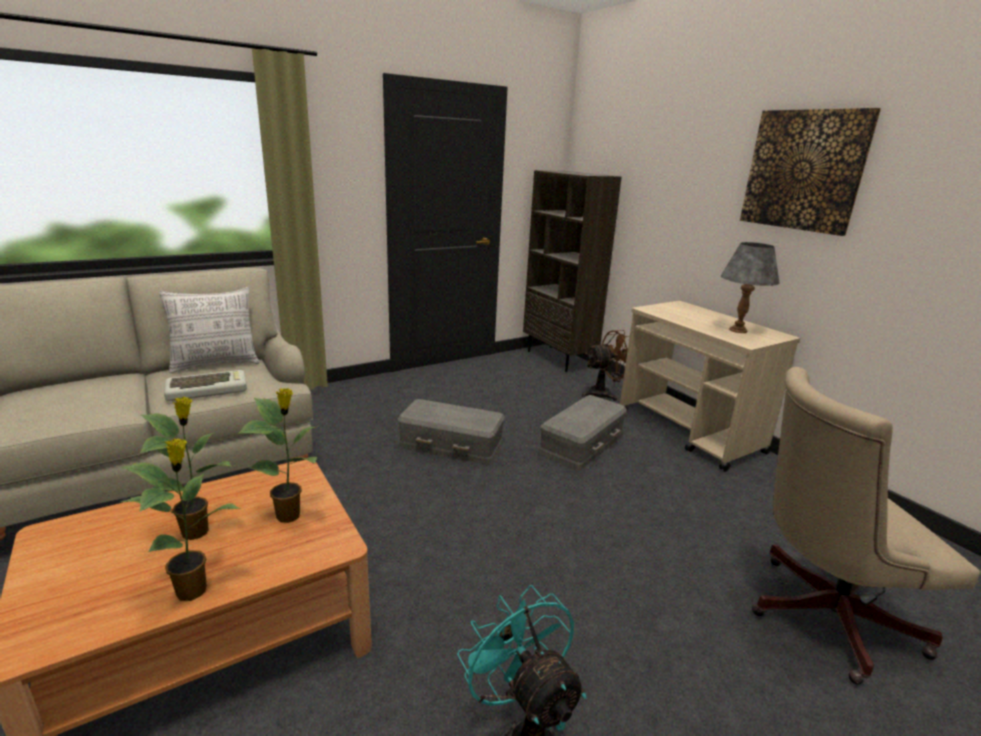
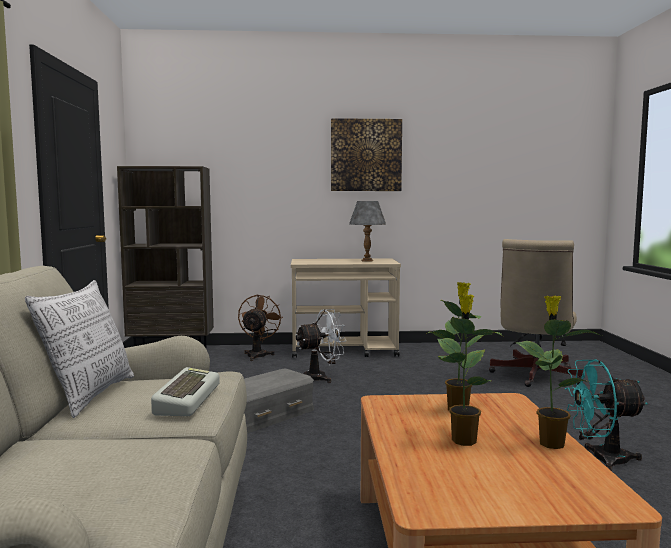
camera: 60 degrees left, 15 degrees down
grey storage box [539,395,627,471] -> white fan [295,309,346,383]

